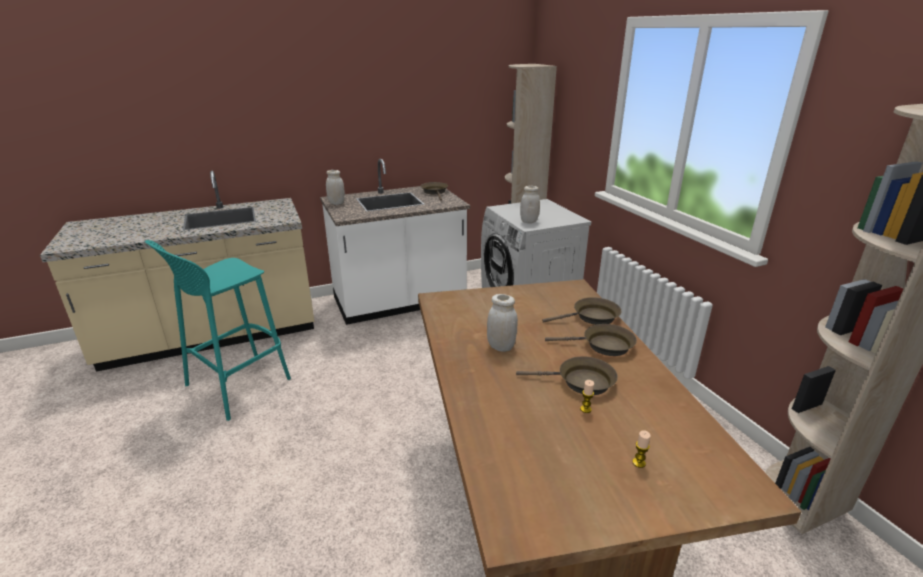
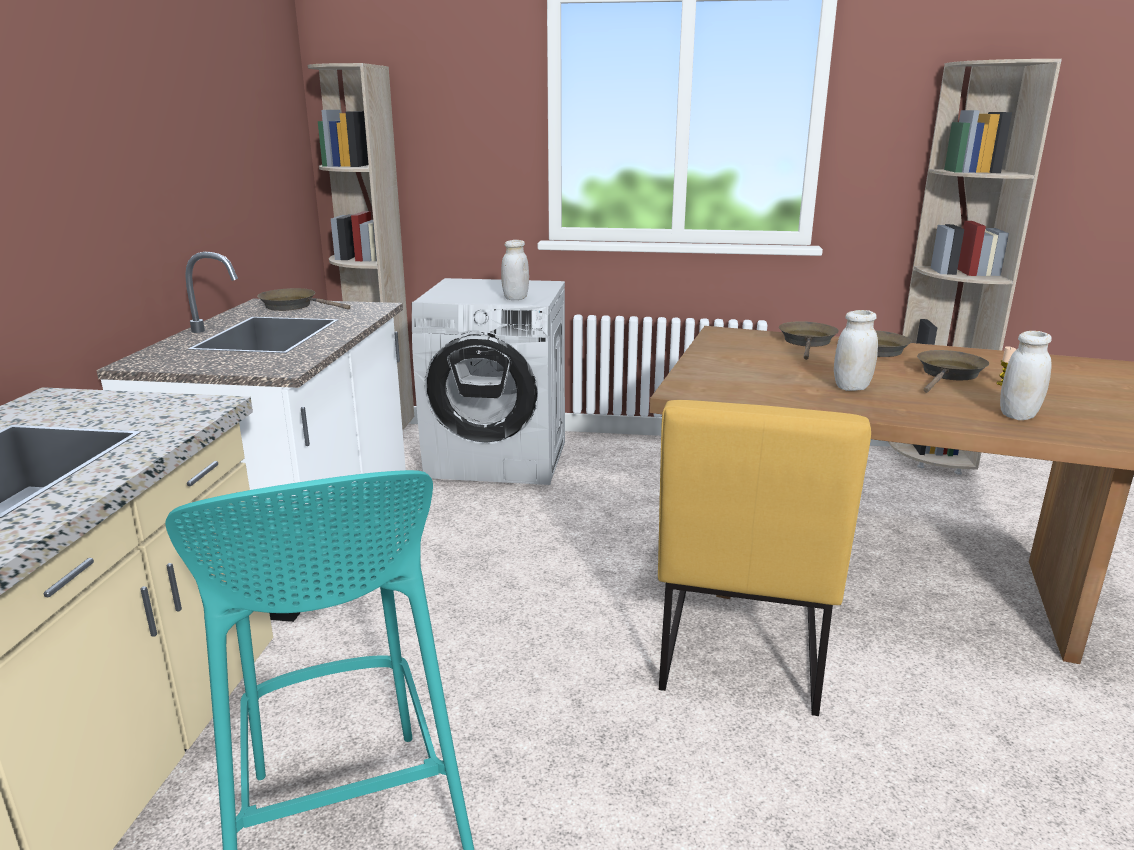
camera: 60 degrees left, 5 degrees down
white jar [326,170,345,205] -> white jar moved to [1000,331,1052,420]
candle [632,430,650,468] -> none
none -> yellow chair [658,400,871,716]

